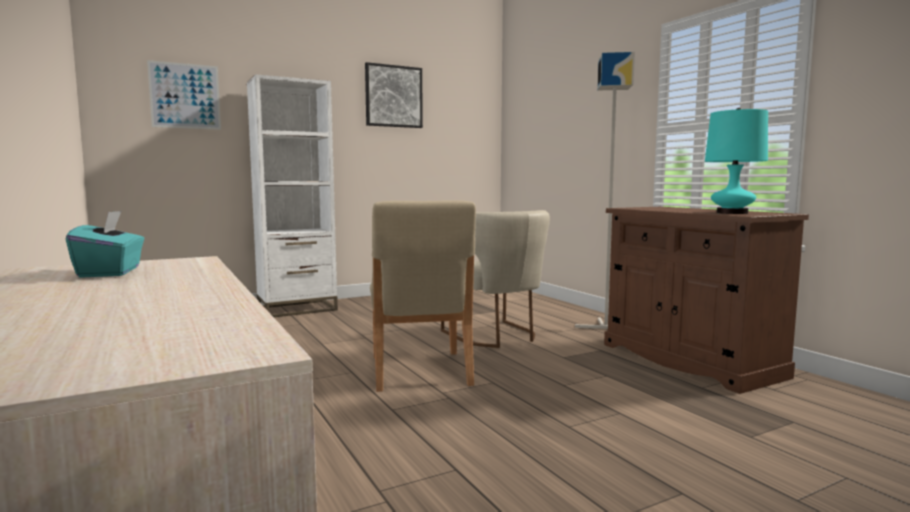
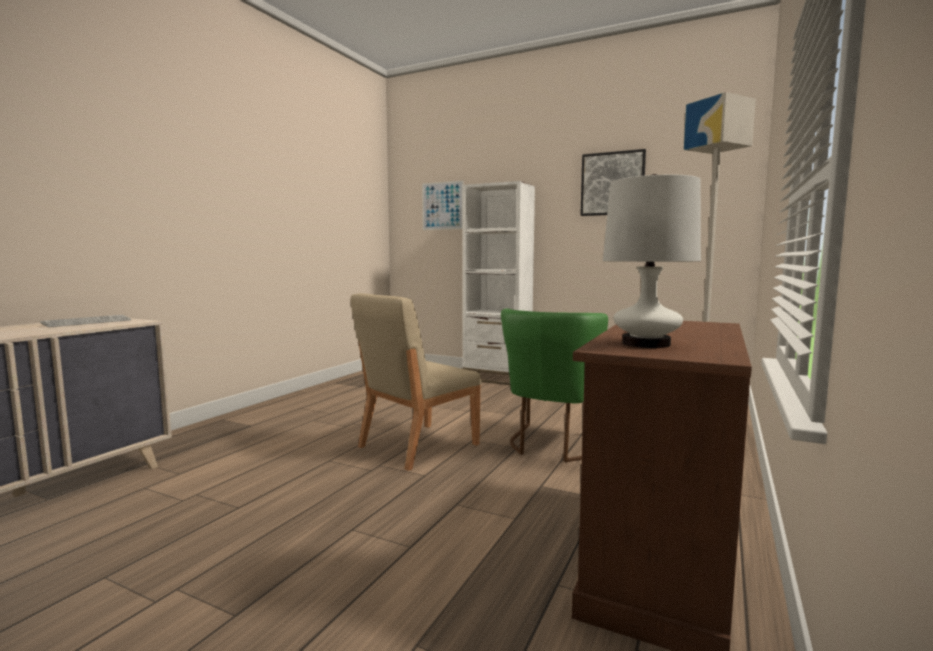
camera: 55 degrees right, 0 degrees up
turquoise tissue box [66,210,144,278] -> keyboard [40,315,131,327]
beige chair [441,210,550,348] -> green chair [501,308,608,462]
turquoise table lamp [705,108,768,214] -> white table lamp [603,174,701,348]

